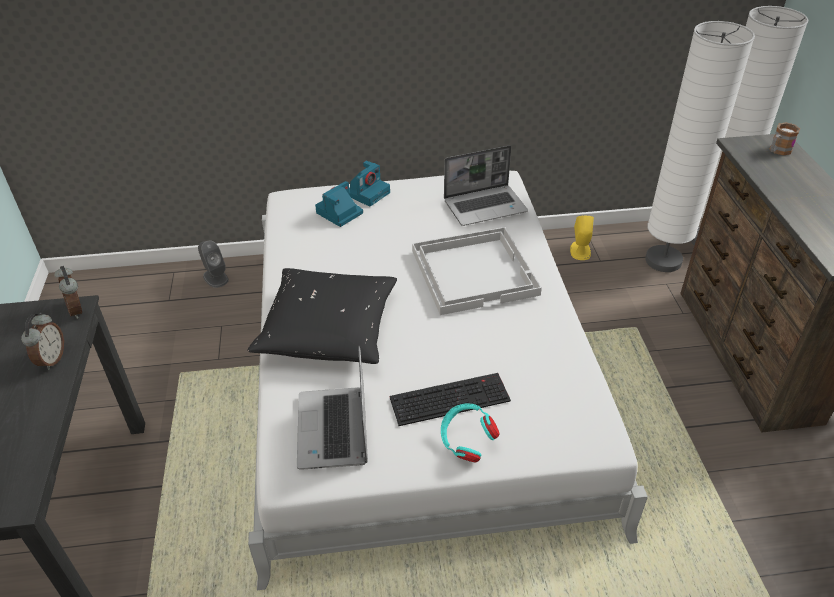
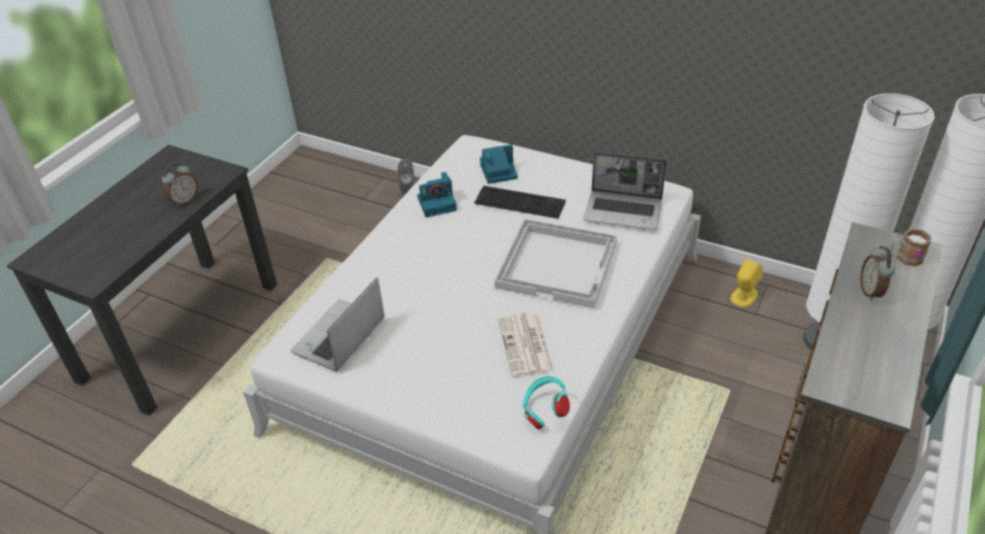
camera: 35 degrees right, 0 degrees up
alarm clock [54,266,82,319] -> alarm clock moved to [860,246,895,301]
black pillow [248,268,397,364] -> none
camera [349,161,390,207] -> camera moved to [417,172,457,217]
keyboard [390,373,511,426] -> keyboard moved to [474,186,566,219]
turquoise headphones [441,403,499,463] -> turquoise headphones moved to [523,376,570,429]
none -> newspaper [498,312,554,377]

